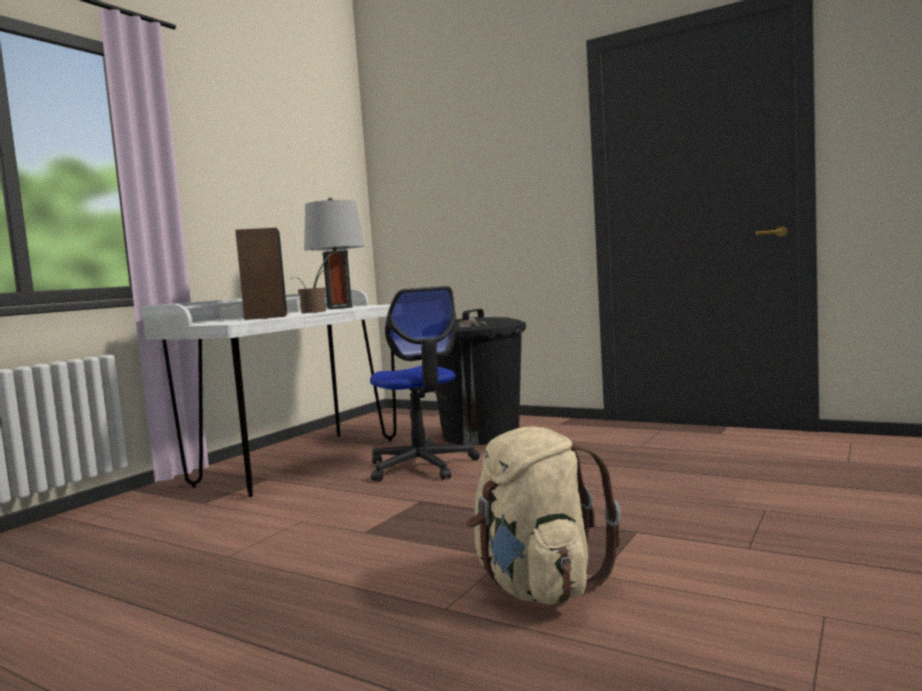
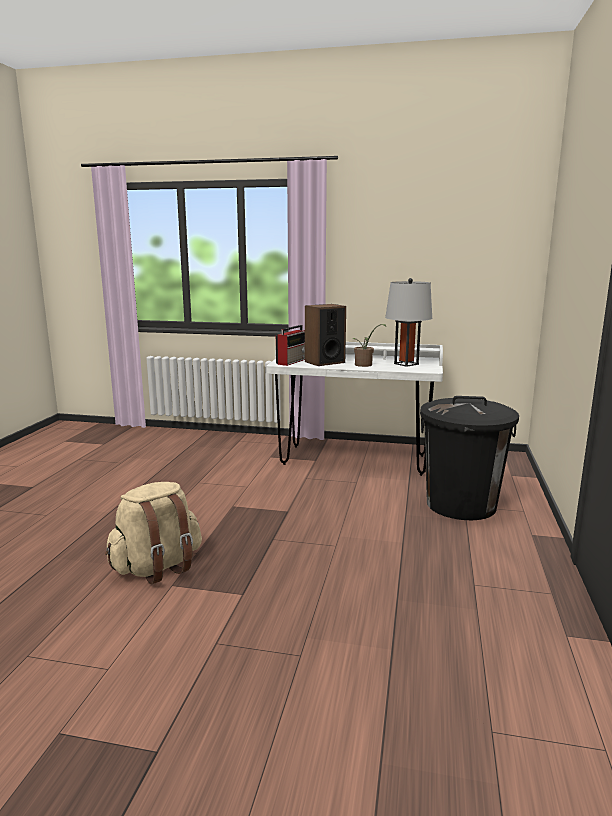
camera: 70 degrees right, 10 degrees up
office chair [370,286,480,482] -> none
none -> radio [276,325,305,366]

